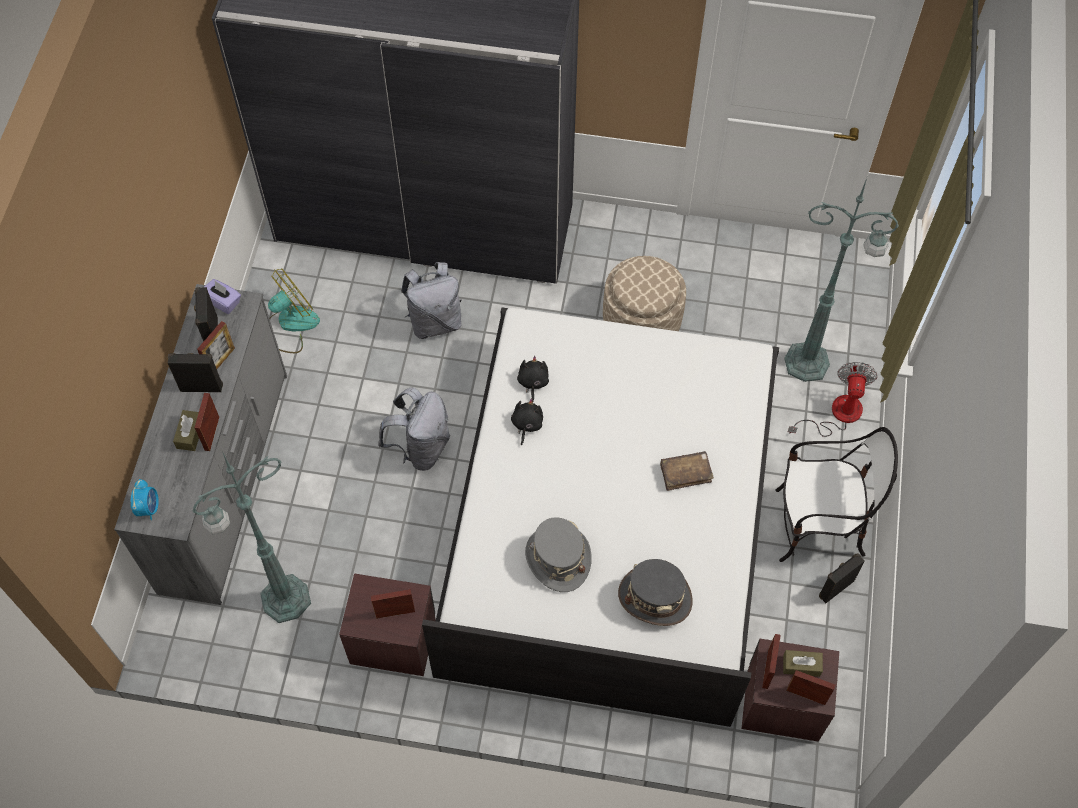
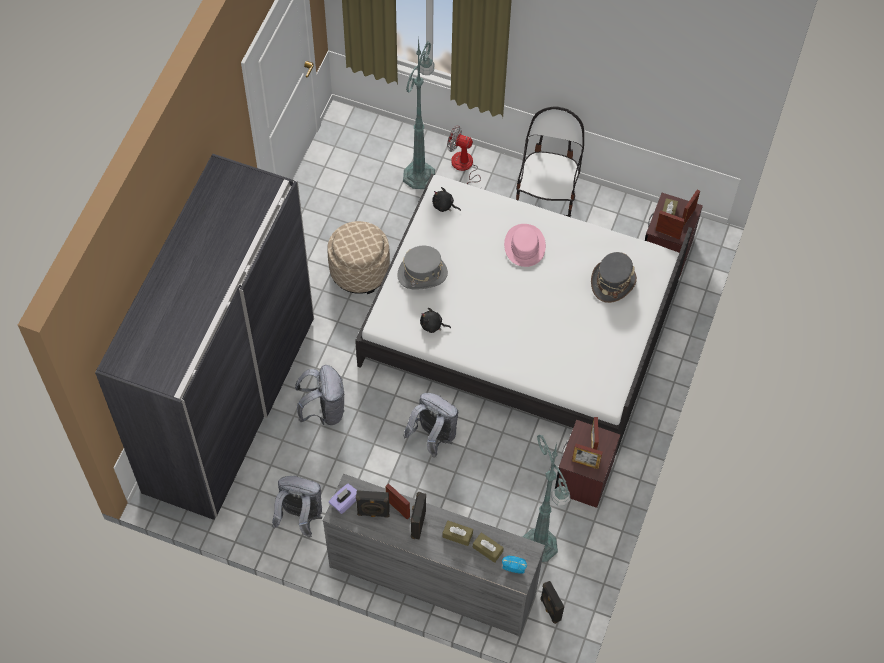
camera: 80 degrees left, 0 degrees up
picture frame [195,393,219,451] -> picture frame moved to [572,444,603,469]
fan [268,268,320,353] -> grey backpack [272,476,322,538]
black plush toy [511,398,543,446] -> black plush toy moved to [432,187,461,212]
grey hat [525,517,592,592] -> grey hat moved to [397,246,448,290]
brown book [660,451,714,491] -> pink hat [504,224,546,267]
black speaker [819,553,865,603] -> black speaker moved to [540,581,564,624]
none -> brown tissue box [473,532,504,563]

